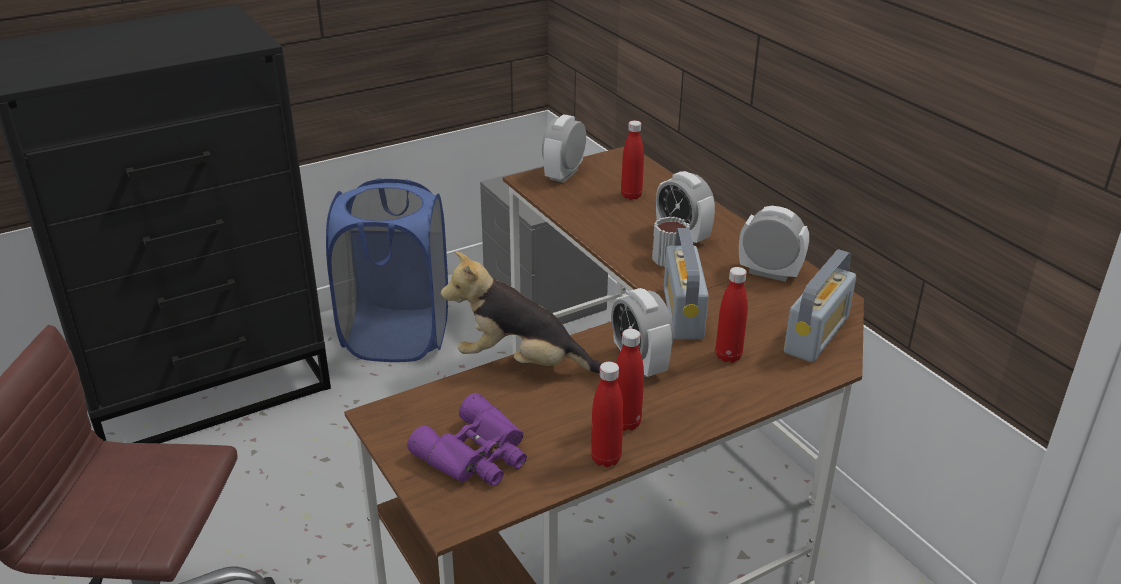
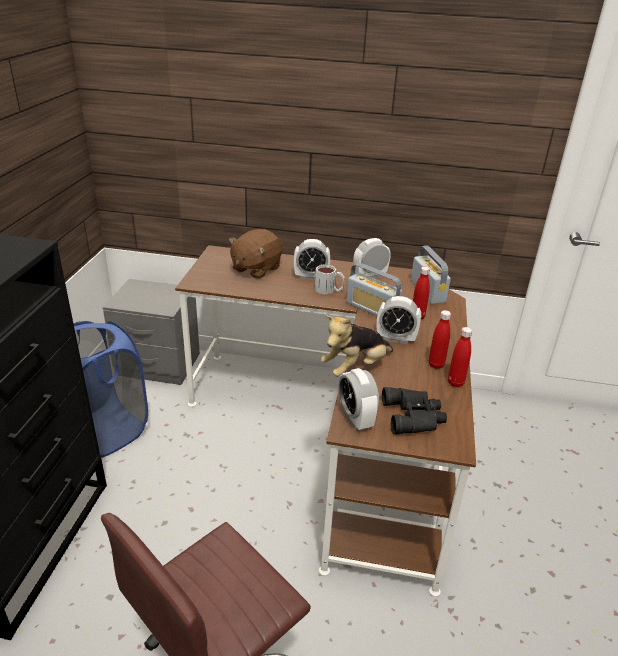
camera: 50 degrees left, 0 degrees up
purple binoculars [407,393,527,486] -> black binoculars [382,387,447,434]
alarm clock [542,115,586,183] -> alarm clock moved to [339,368,379,430]
red bottle [621,120,644,200] -> brown plush toy [229,229,283,279]

